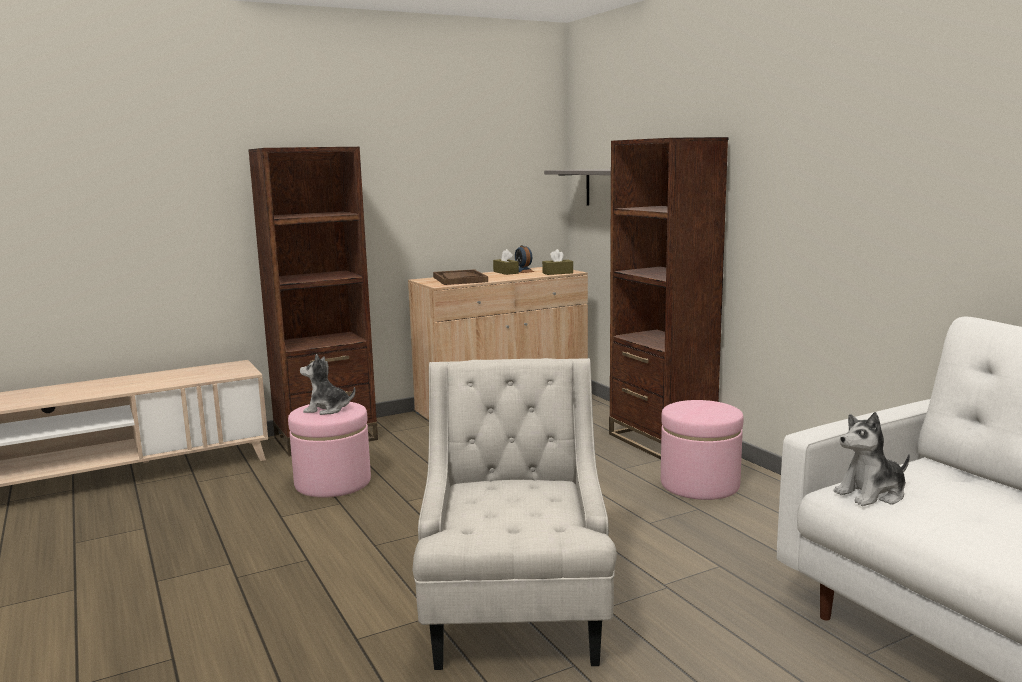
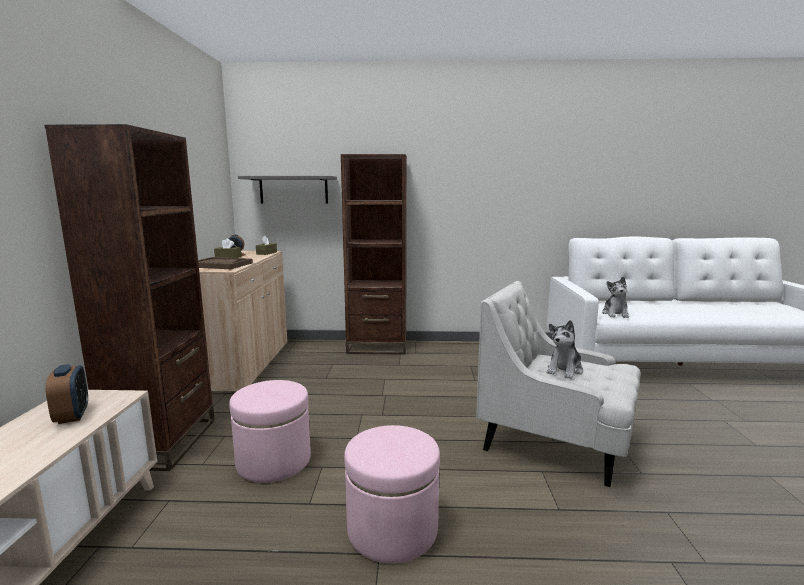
camera: 60 degrees left, 0 degrees up
plush toy [300,354,356,415] -> plush toy moved to [547,320,583,379]
pink ottoman [661,400,744,500] -> pink ottoman moved to [344,425,440,564]
none -> alarm clock [45,364,88,424]

